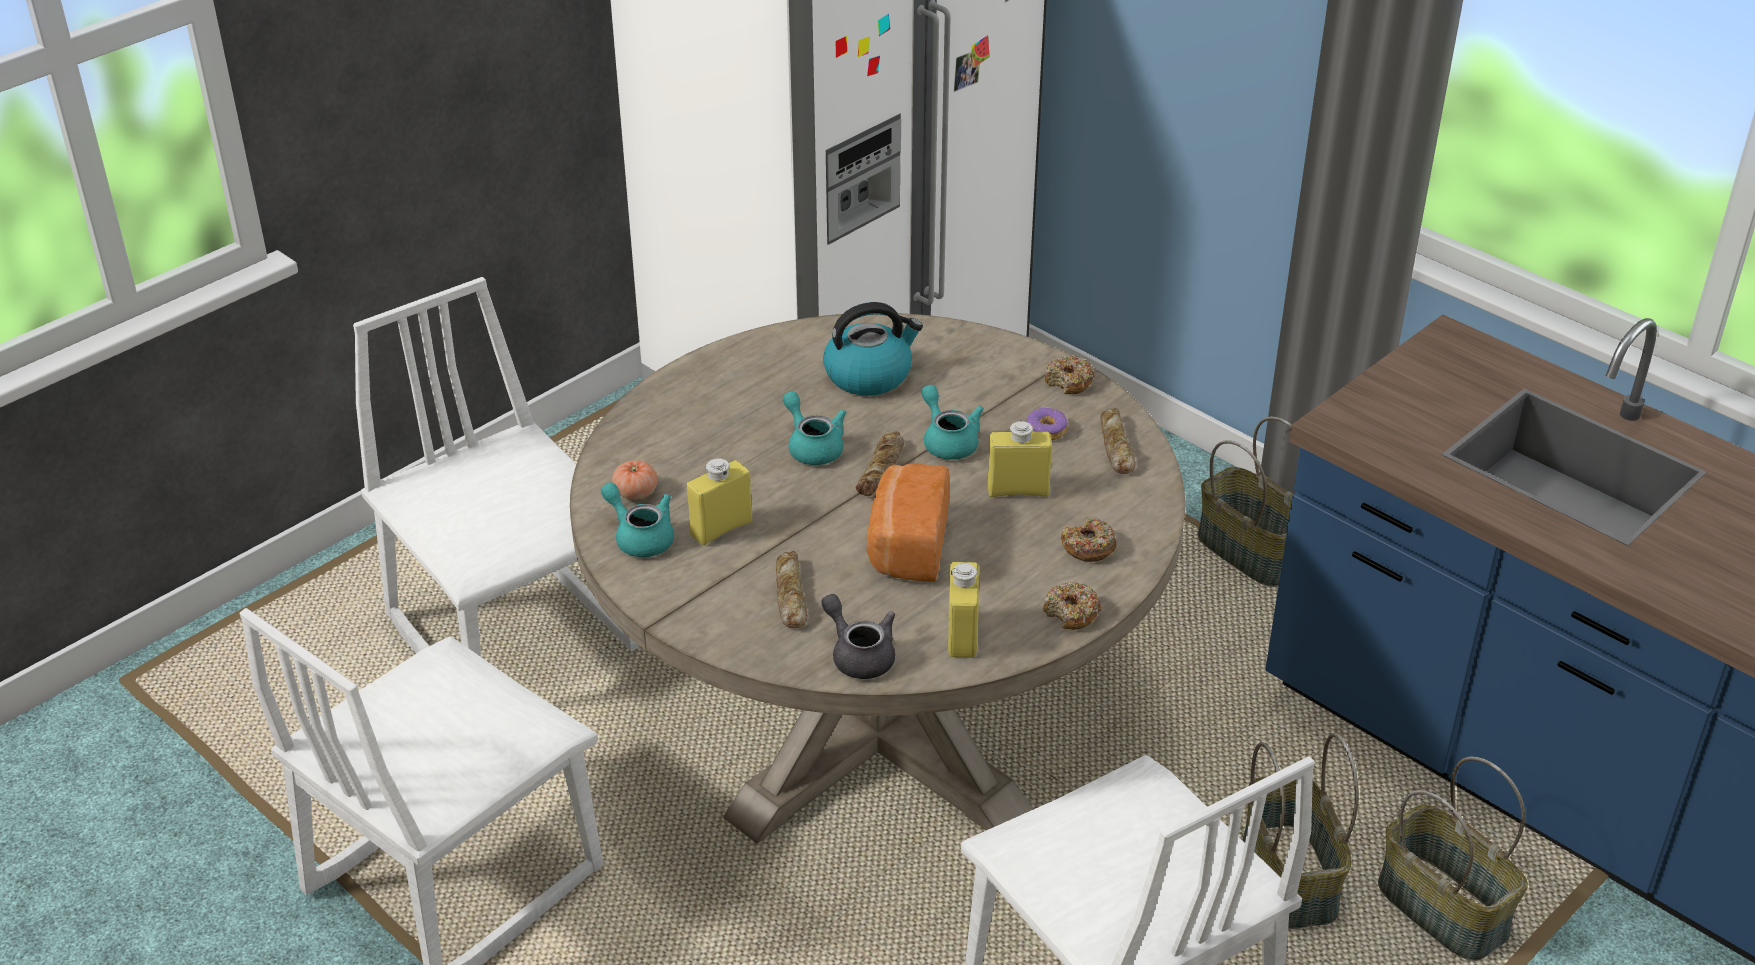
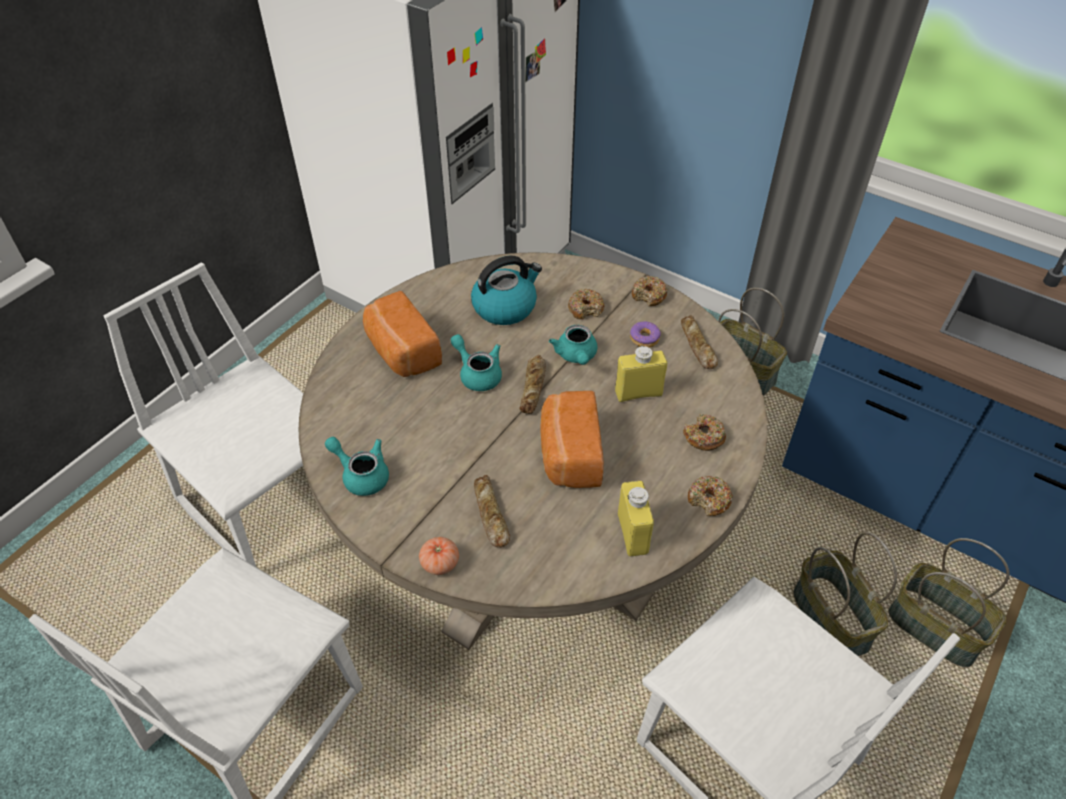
camera: 10 degrees left, 10 degrees up
tomato [612,460,658,500] -> tomato moved to [419,537,459,575]
yellow bottle [687,458,752,545] -> none
grey teapot [822,594,895,679] -> none
turquoise teapot [922,385,984,460] -> turquoise teapot turned 150 degrees counterclockwise [549,325,597,365]
none -> bread [363,291,442,377]
none -> donut [568,289,605,320]

